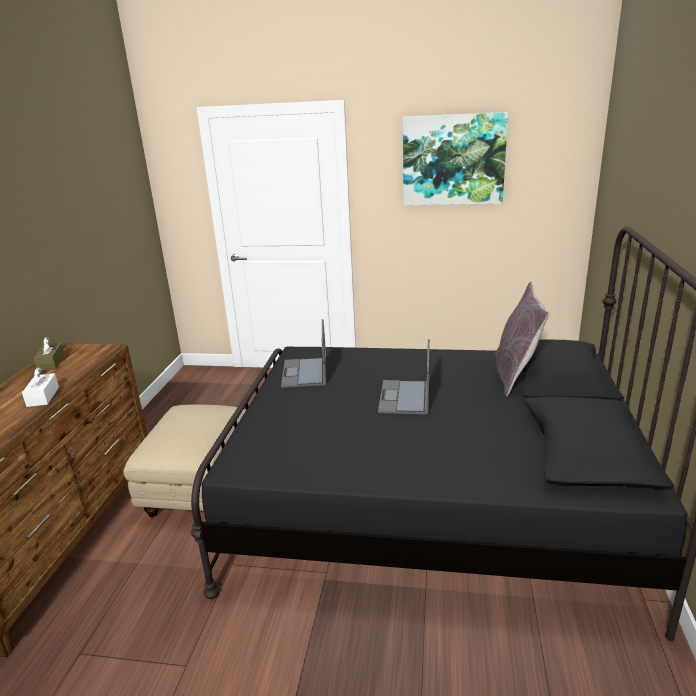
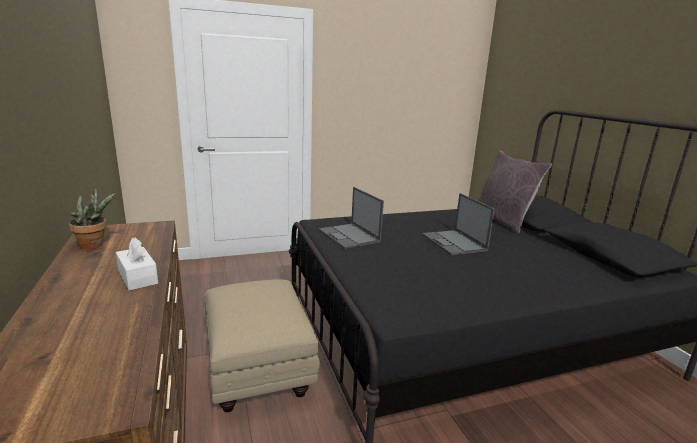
camera: 30 degrees left, 5 degrees down
brown tissue box [33,337,65,371] -> potted plant [69,188,116,249]
picture [403,112,508,206] -> none

